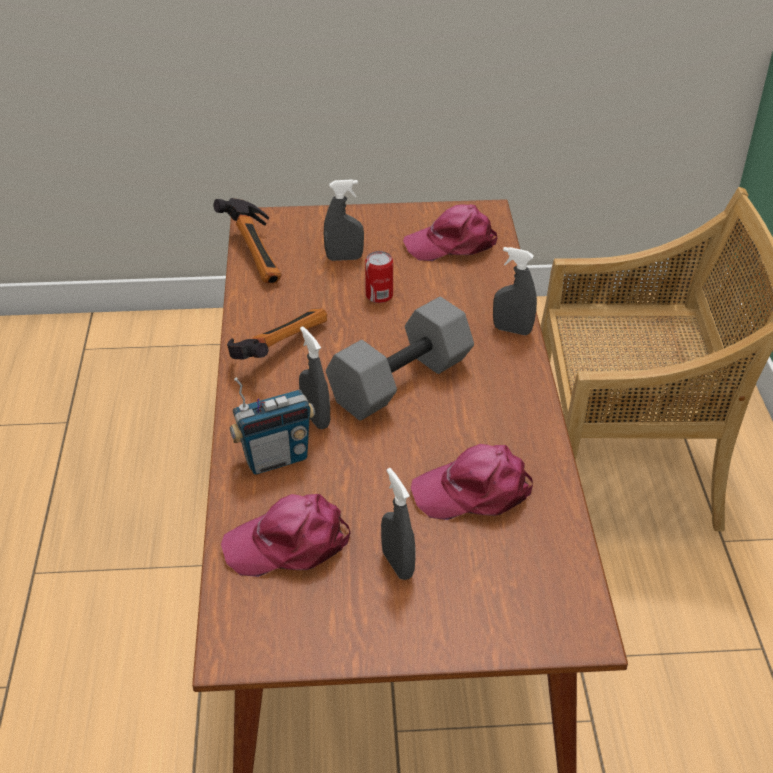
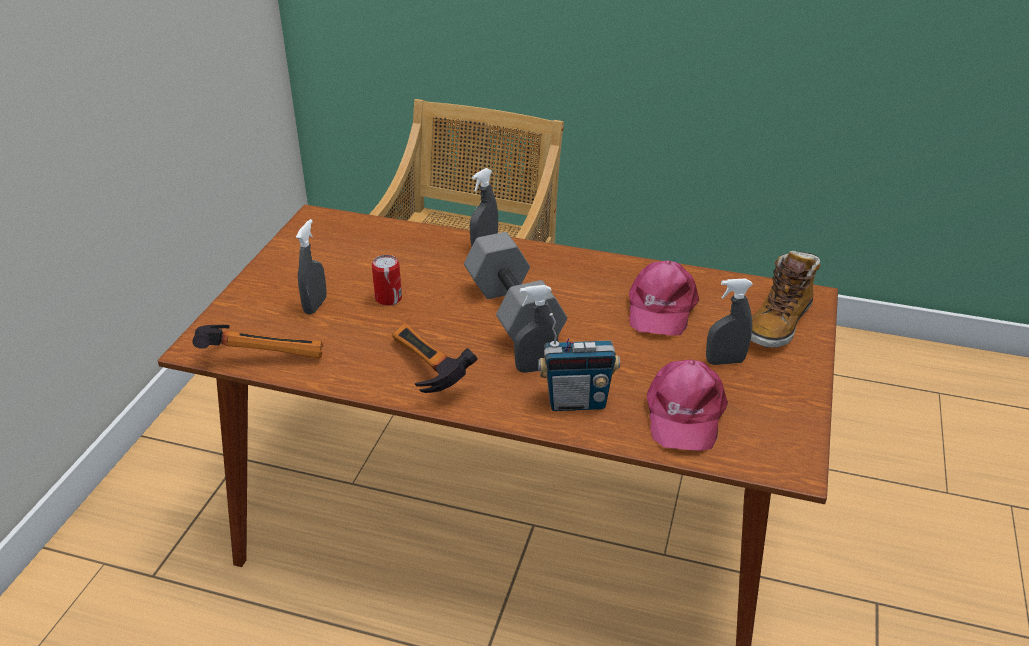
camera: 70 degrees left, 5 degrees down
radio [230,377,315,475] -> radio turned 90 degrees clockwise [538,313,620,411]
pink cap [403,204,497,261] -> none
none -> boot [751,251,821,348]

